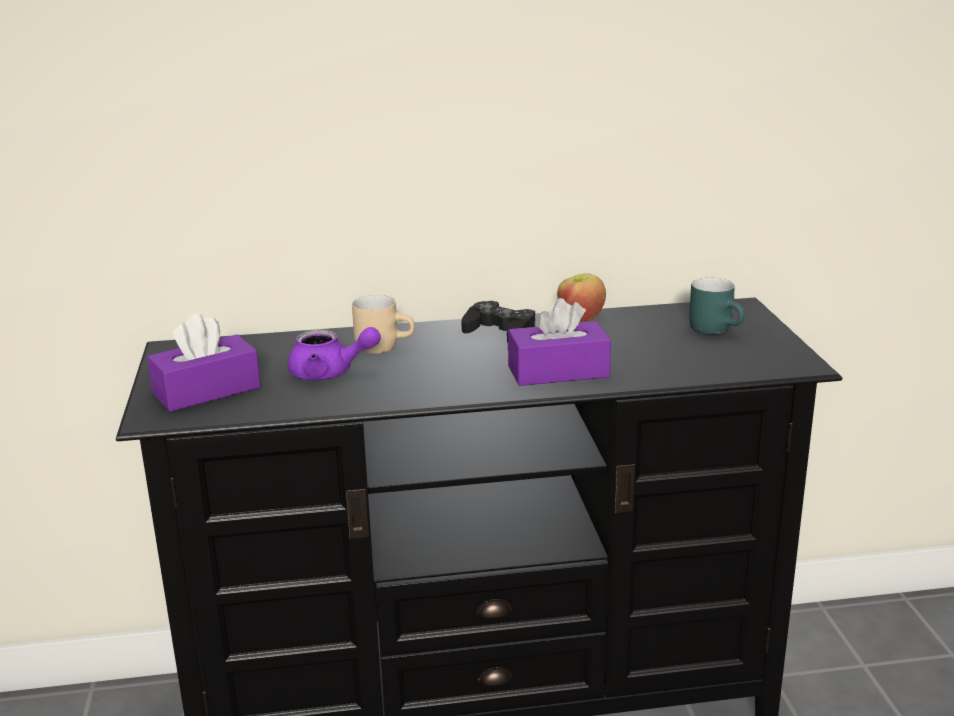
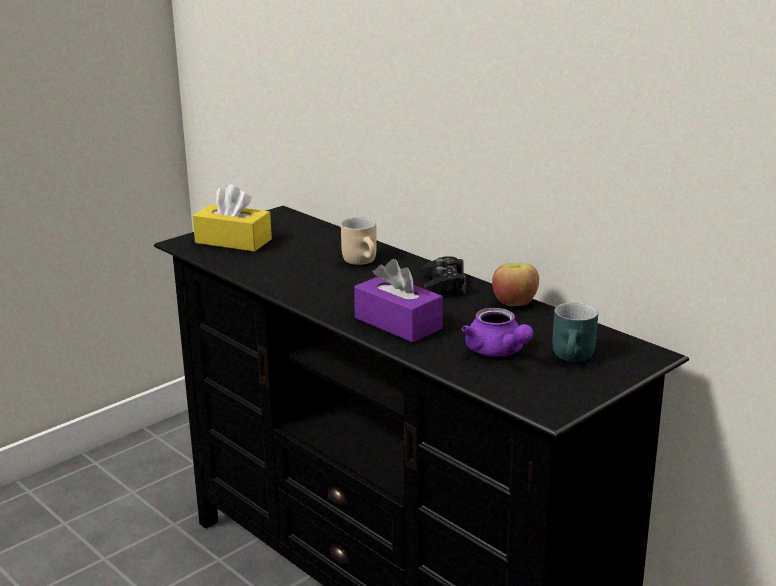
camera: 55 degrees right, 0 degrees up
purple tissue box [147,313,261,412] -> yellow tissue box [193,184,272,252]
purple teapot [287,327,381,380] -> purple teapot moved to [462,308,533,357]

